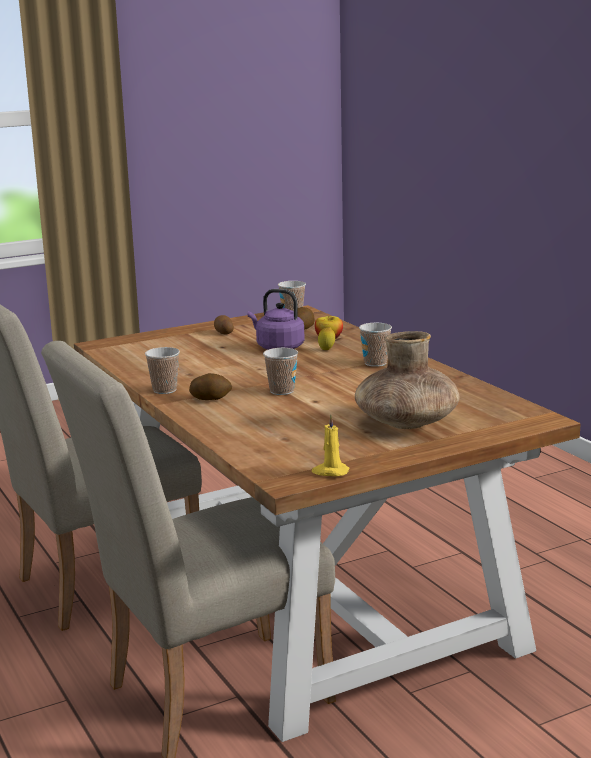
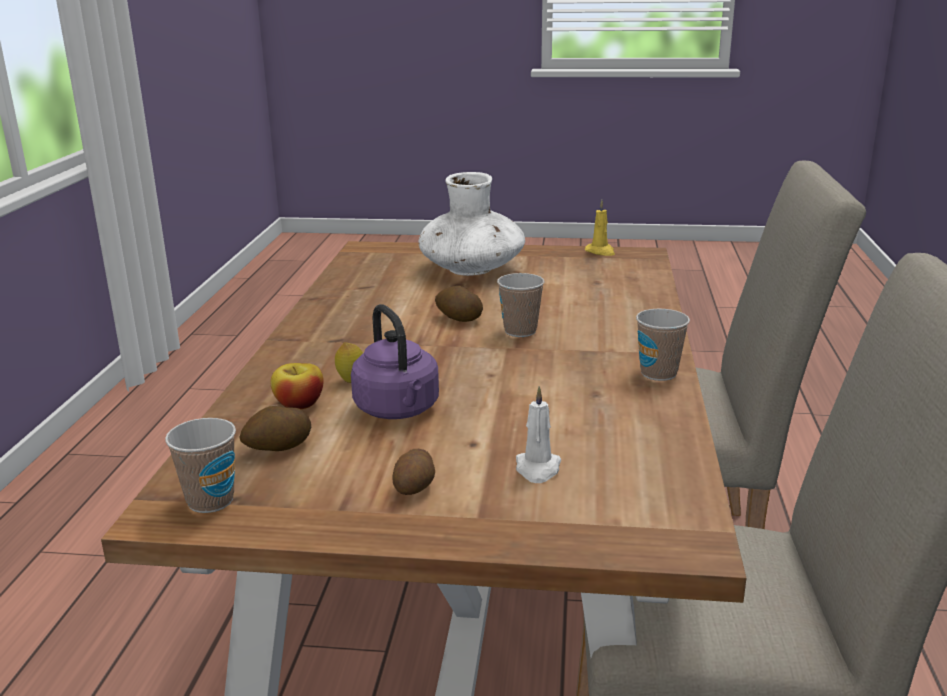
camera: 145 degrees left, 5 degrees up
potato [189,373,232,400] -> potato moved to [435,286,483,322]
brown vase [355,331,459,429] -> white vase [419,172,525,276]
cup [359,323,392,367] -> none
none -> white candle [516,386,562,483]

